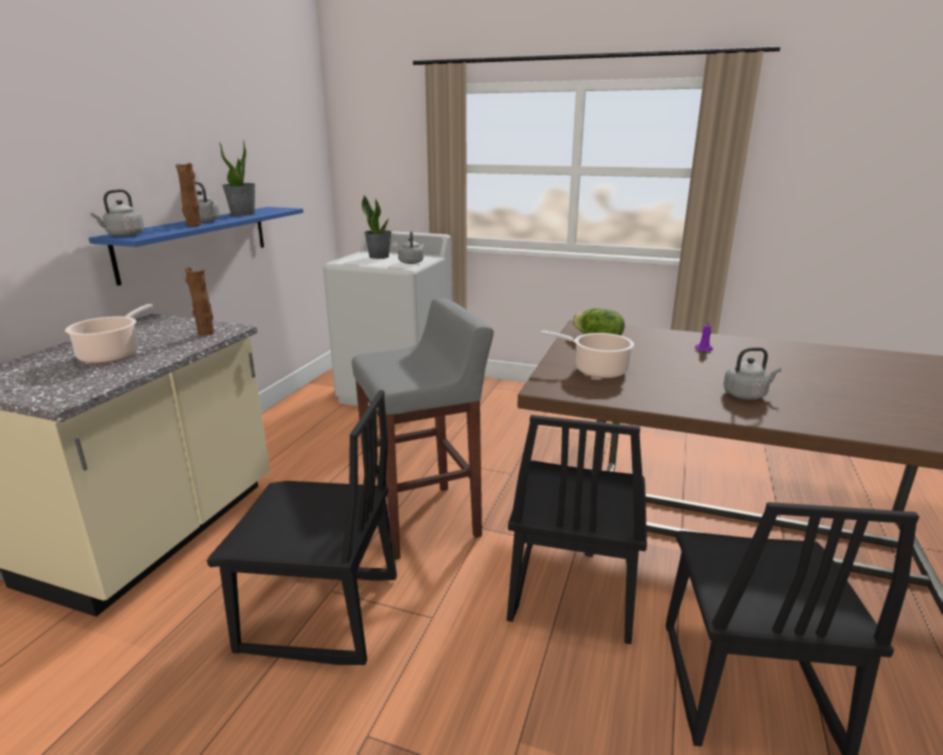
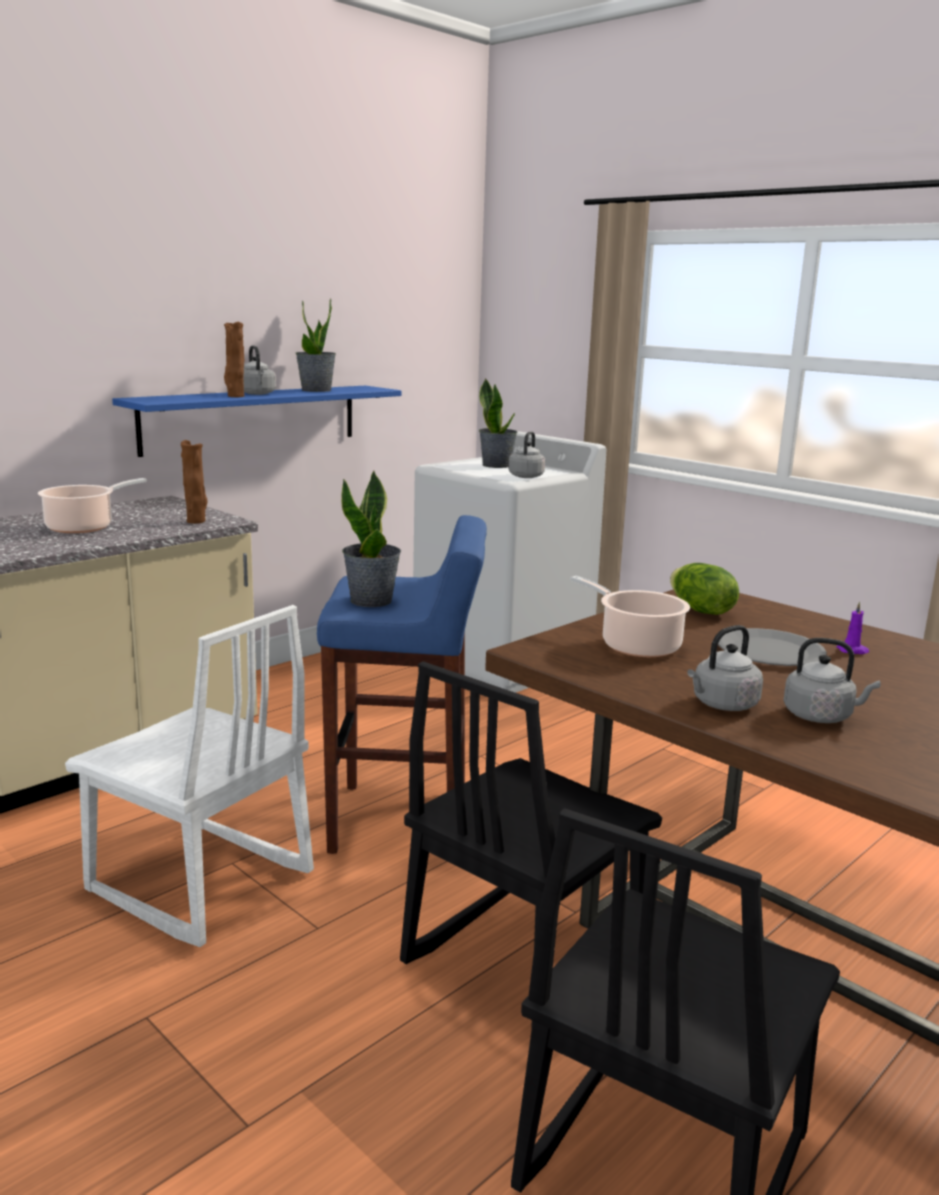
camera: 25 degrees right, 5 degrees down
grey kettle [91,189,145,236] -> grey kettle moved to [687,625,763,711]
black chair [207,390,397,665] -> white chair [65,605,314,947]
grey stool [352,298,494,560] -> blue stool [317,515,487,854]
none -> potted plant [341,471,401,607]
none -> grey plate [718,628,827,666]

